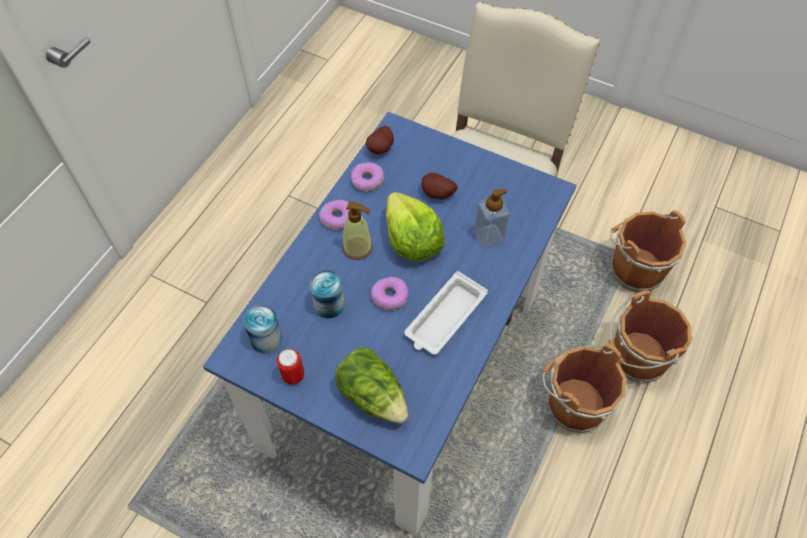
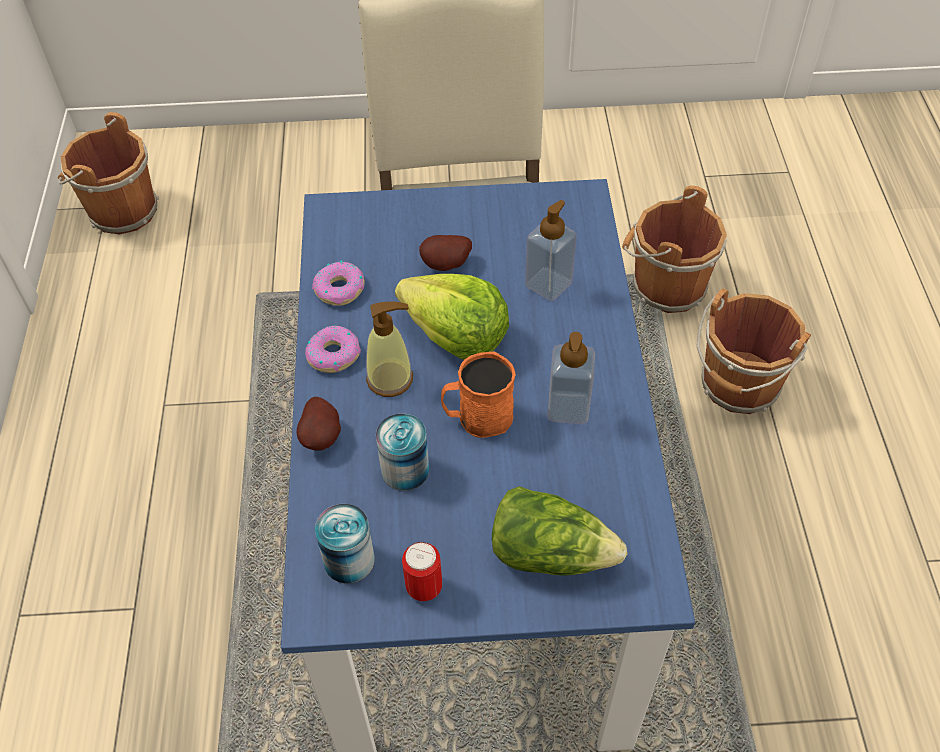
camera: 30 degrees left, 5 degrees down
potato [366,126,394,154] -> potato moved to [297,397,341,451]
donut [371,277,408,310] -> orange mug [441,351,516,438]
white tray [404,271,488,355] -> soap dispenser [548,332,595,424]
brown bucket [542,343,627,433] -> brown bucket moved to [58,112,159,235]

